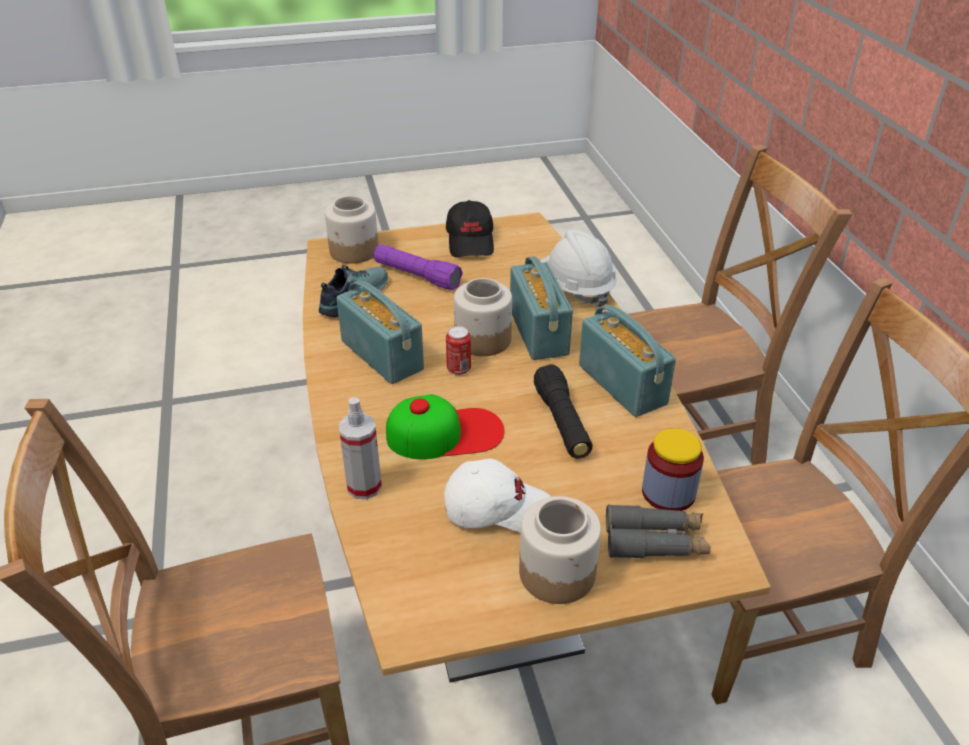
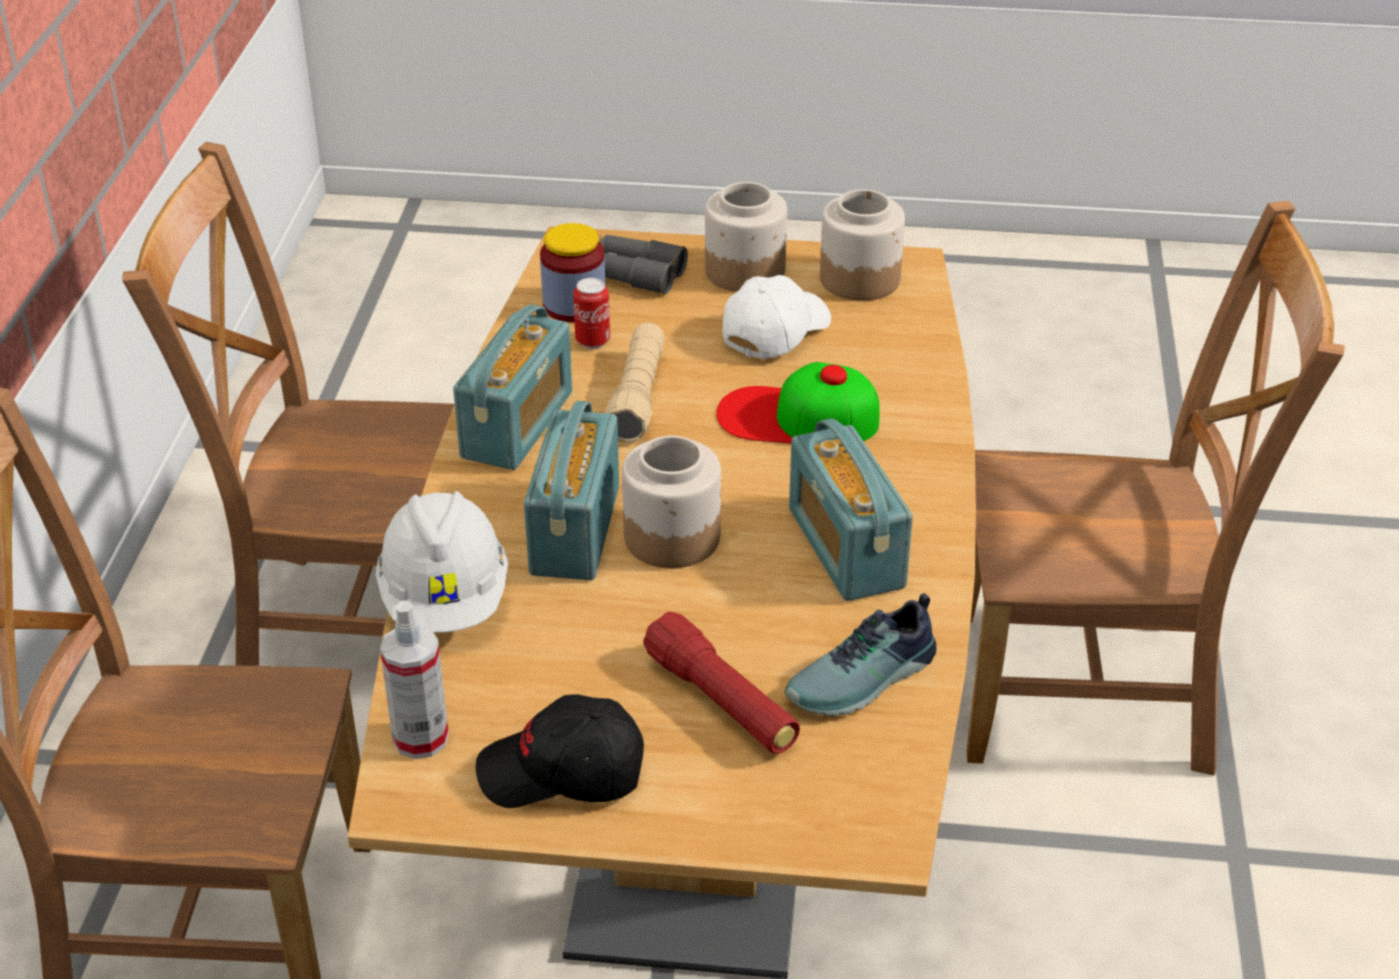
camera: 160 degrees left, 0 degrees up
jar [325,196,378,264] -> jar moved to [820,189,905,301]
spray bottle [338,397,382,499] -> spray bottle moved to [380,600,449,759]
purple flashlight [374,244,463,290] -> red flashlight [643,612,800,754]
white cap [444,459,551,533] -> white cap turned 105 degrees clockwise [723,275,831,359]
black cap [446,200,494,257] -> black cap turned 105 degrees counterclockwise [475,694,644,808]
can [446,326,471,375] -> can moved to [573,278,610,349]
black flashlight [533,364,593,459] -> beige flashlight [605,323,665,443]
radio [579,305,676,417] -> radio turned 150 degrees counterclockwise [453,305,572,470]

